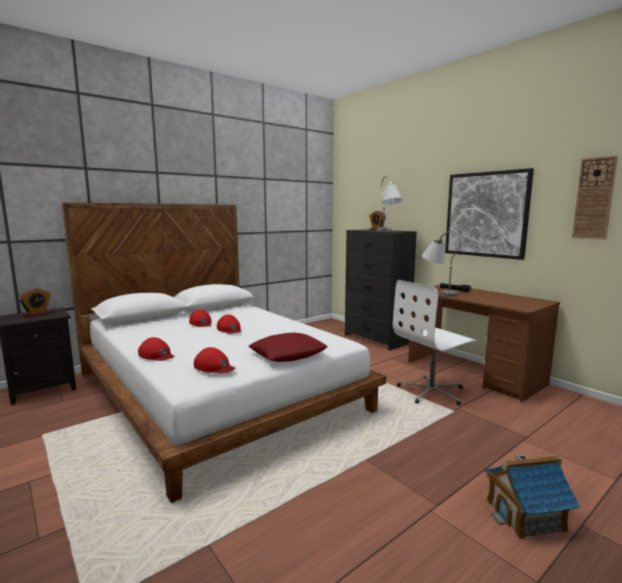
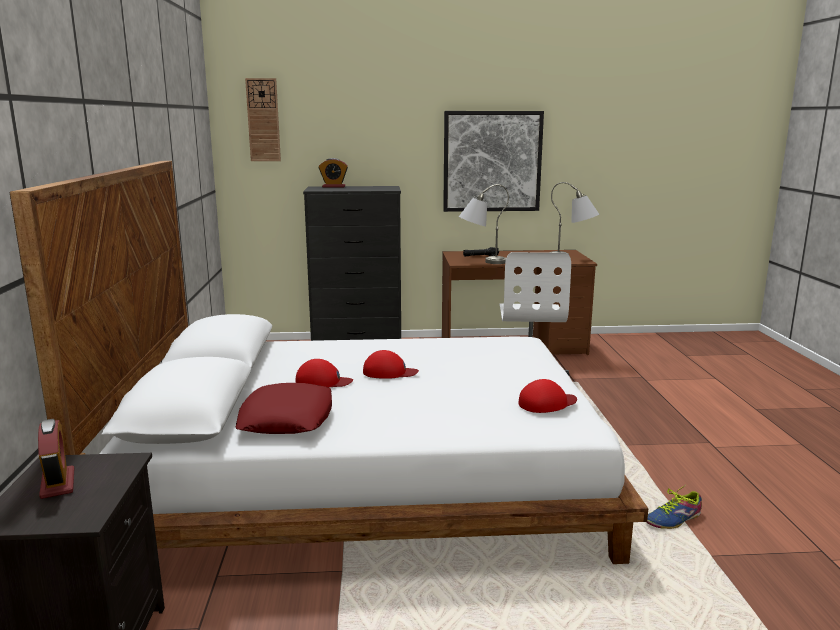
camera: 55 degrees left, 5 degrees up
red cap [138,337,174,361] -> none
red pillow [248,332,328,362] -> red pillow moved to [235,383,332,434]
grey table lamp [376,176,403,231] -> grey table lamp moved to [549,182,599,255]
toy house [485,455,580,539] -> none
wall clock [572,156,618,239] -> wall clock moved to [245,78,281,161]
none -> shoe [646,485,702,529]

